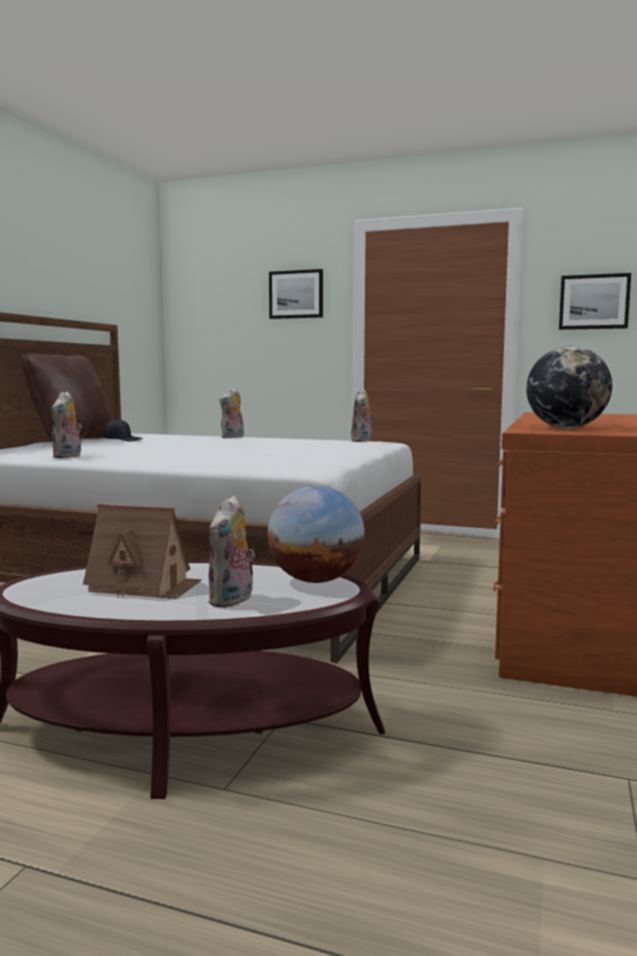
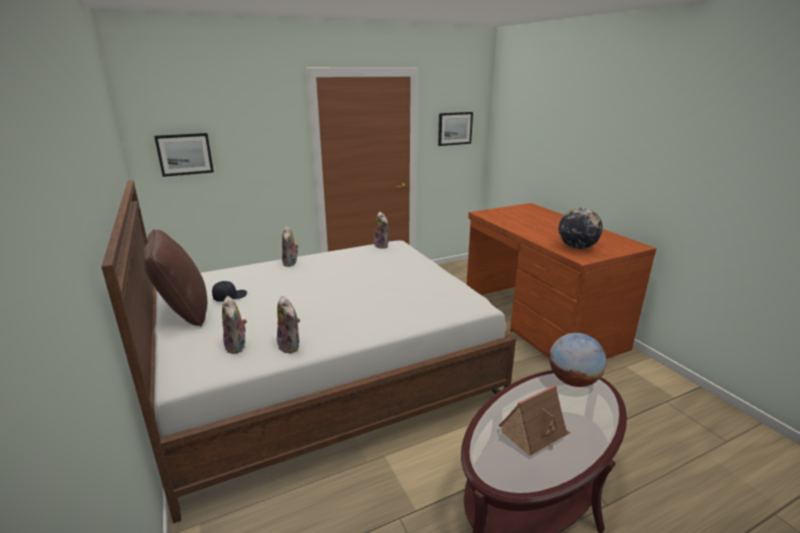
camera: 45 degrees left, 15 degrees up
plush toy [208,495,255,608] -> plush toy moved to [222,296,247,354]
picture [269,269,323,319] -> picture moved to [154,133,214,177]

